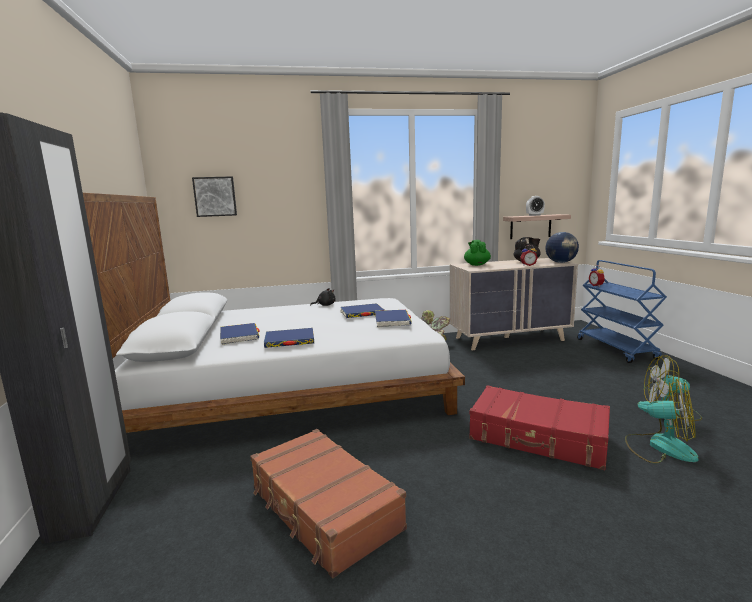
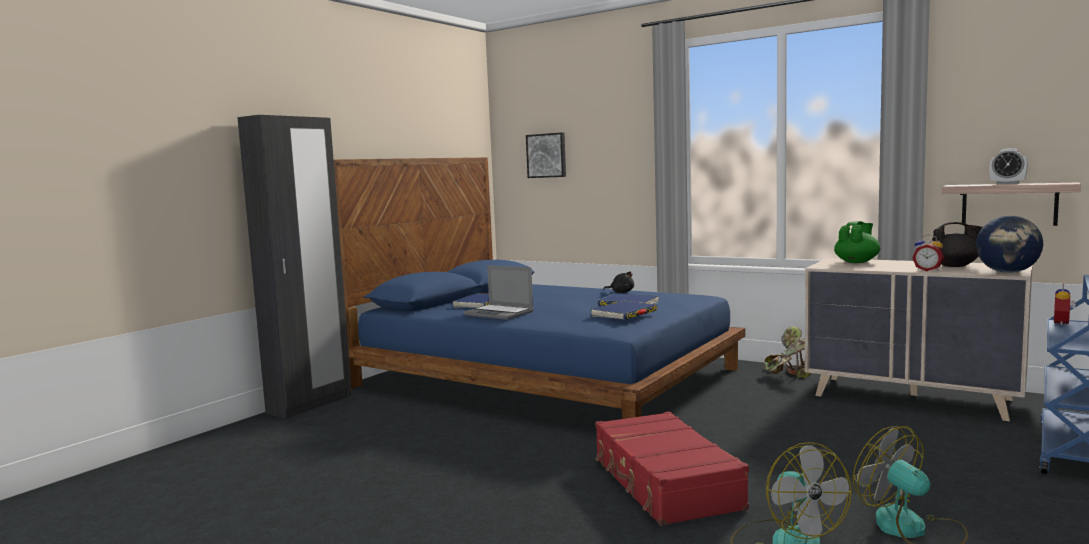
camera: 45 degrees right, 5 degrees down
white bed [83,193,465,433] -> blue bed [334,157,745,419]
brown suitcase [250,429,407,578] -> none
blue book [264,328,314,348] -> laptop [463,265,534,320]

